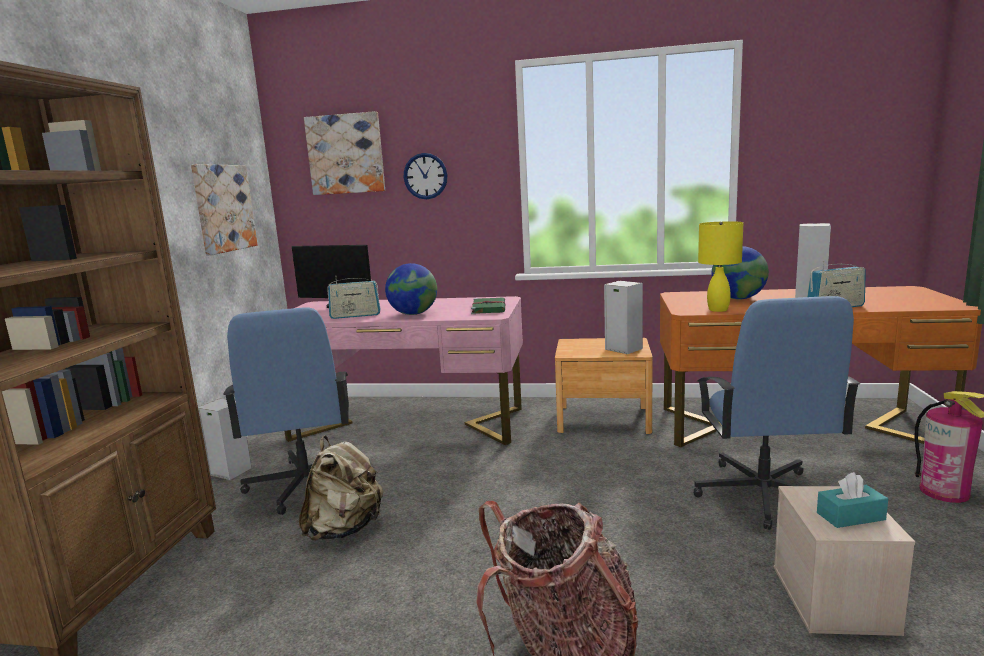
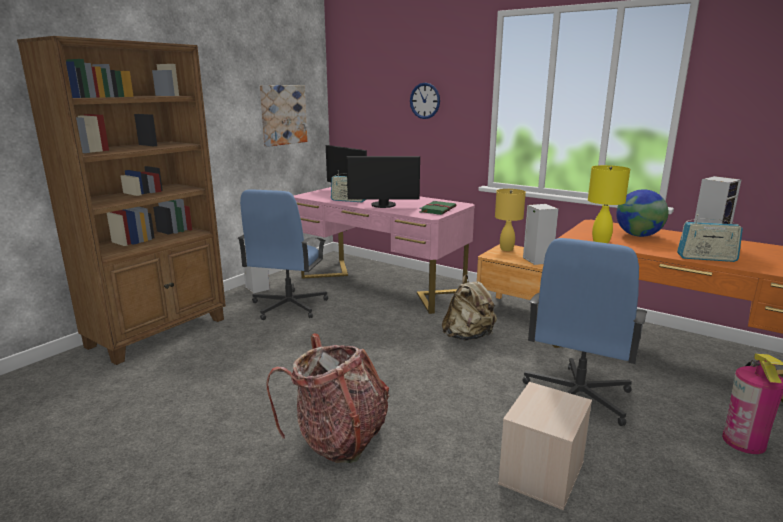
camera: 25 degrees right, 5 degrees up
beige backpack [299,435,383,541] -> beige backpack moved to [442,275,497,341]
picture [304,111,385,195] -> none
globe [385,263,437,315] -> monitor [347,156,420,208]
turquoise tissue box [817,472,888,528] -> none
none -> yellow table lamp [495,189,526,251]

